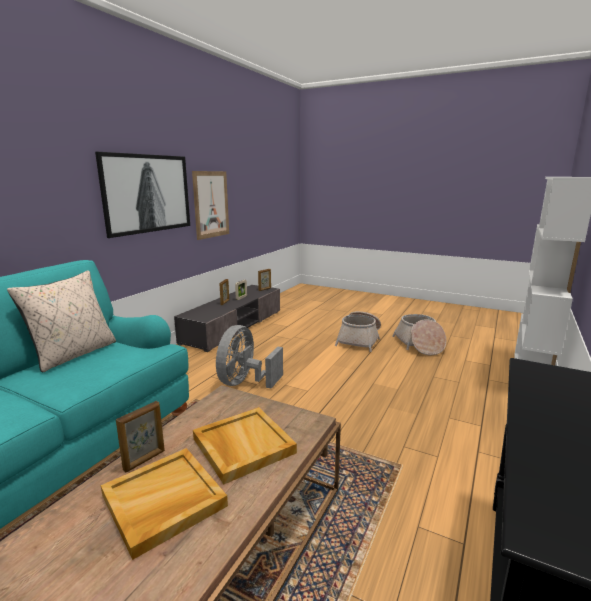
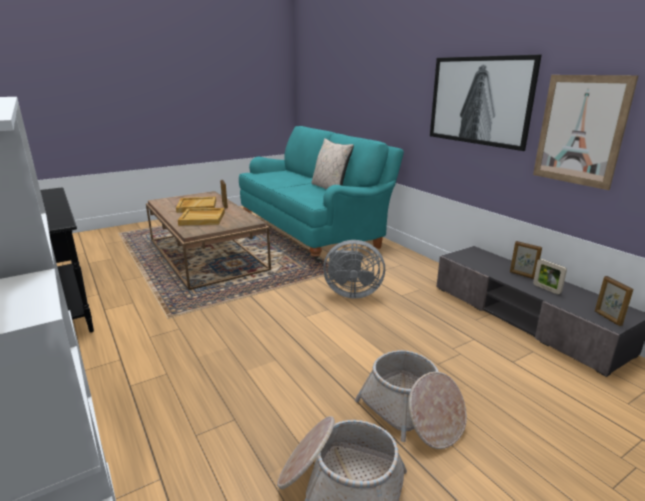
camera: 120 degrees right, 5 degrees up
grey fan [216,325,283,389] -> grey fan turned 135 degrees clockwise [323,240,385,298]

